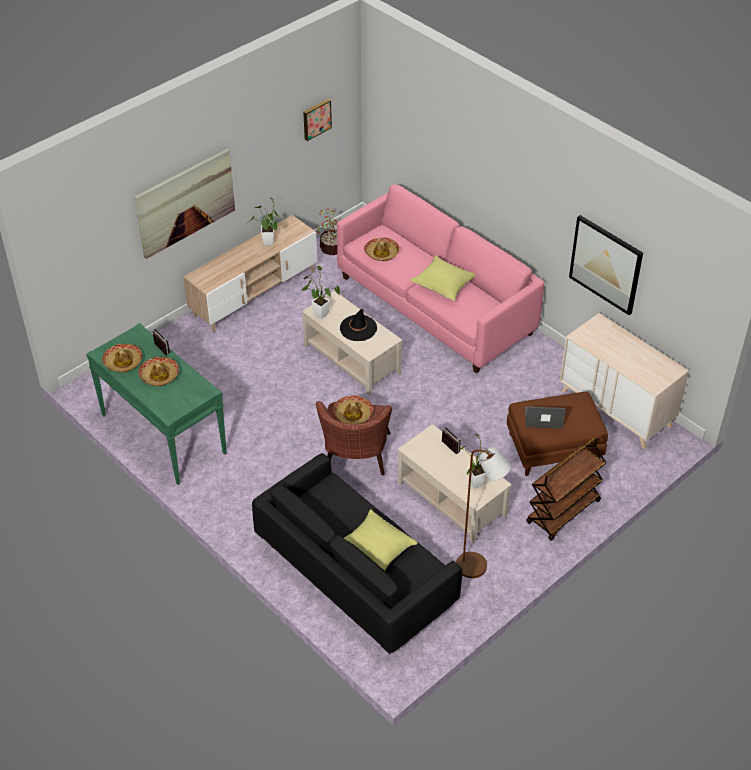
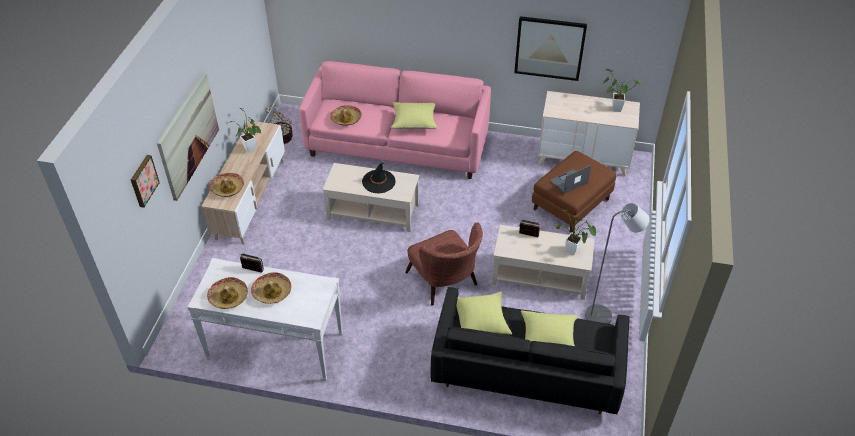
camera: 35 degrees left, 0 degrees up
green console table [86,323,227,485] -> white console table [187,258,343,381]
potted plant [302,266,340,319] -> potted plant moved to [603,69,641,112]
picture [303,99,332,141] -> picture moved to [131,155,160,208]
hat [333,395,373,424] -> hat moved to [209,173,244,197]
brown floor lamp [456,447,511,578] -> grey floor lamp [585,203,650,324]
brown cart [526,437,606,541] -> none
none -> yellow pillow [456,292,512,335]

